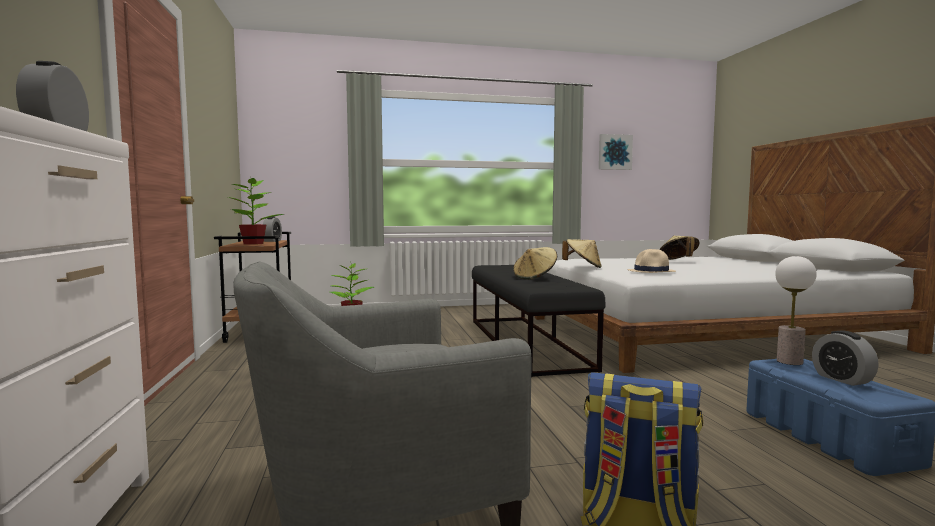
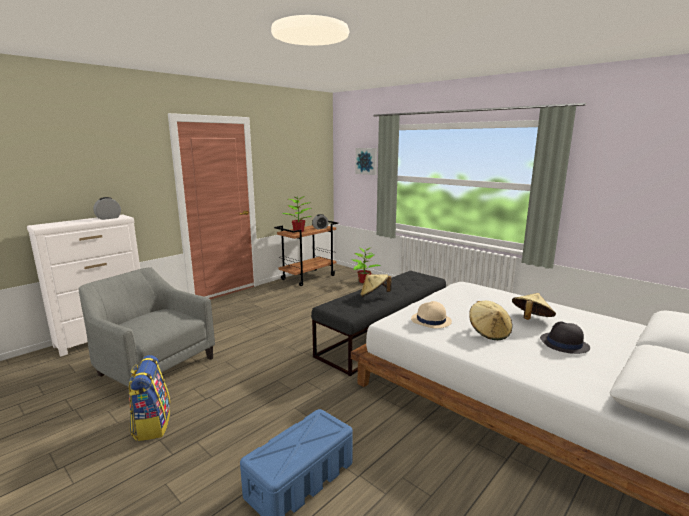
camera: 55 degrees right, 10 degrees up
beige hat [562,239,602,268] -> beige hat moved to [469,301,512,340]
picture [599,134,633,170] -> picture moved to [355,148,377,175]
table lamp [775,256,817,365] -> none
alarm clock [812,331,879,386] -> none
none -> black hat [540,322,590,354]

